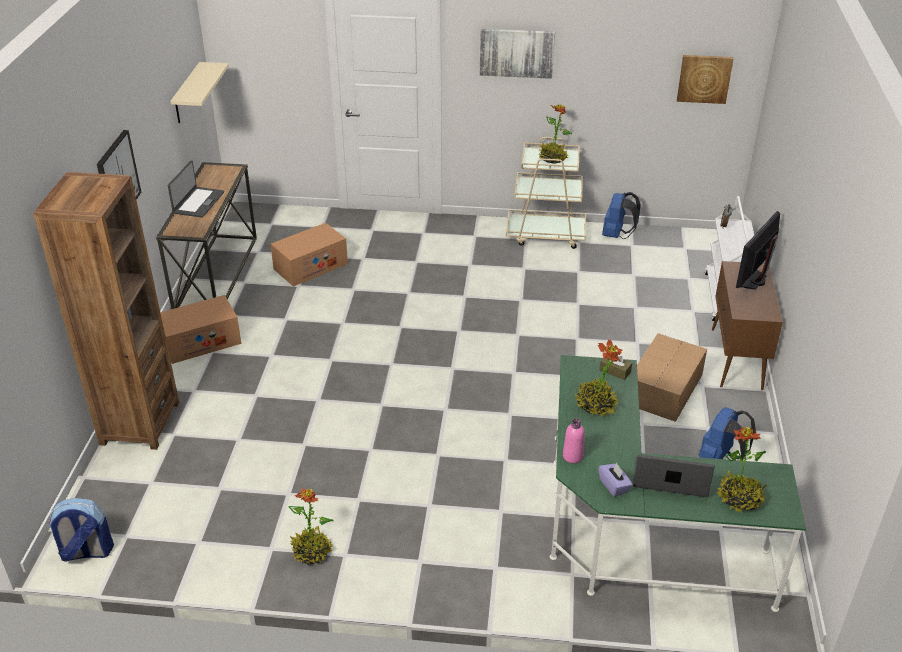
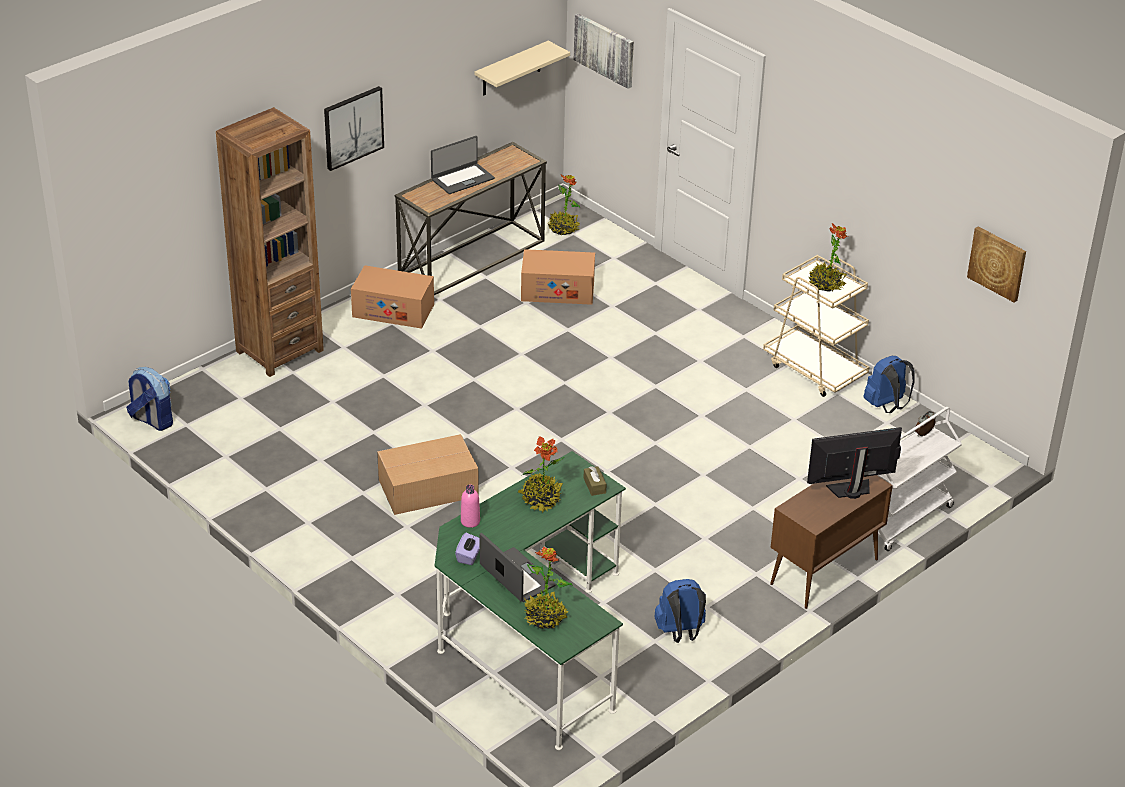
camera: 40 degrees right, 0 degrees up
potted plant [289,488,334,564] -> potted plant moved to [547,175,581,235]
picture [480,29,555,79] -> picture moved to [574,13,634,89]
cardboard box [637,333,707,422] -> cardboard box moved to [377,434,479,515]

